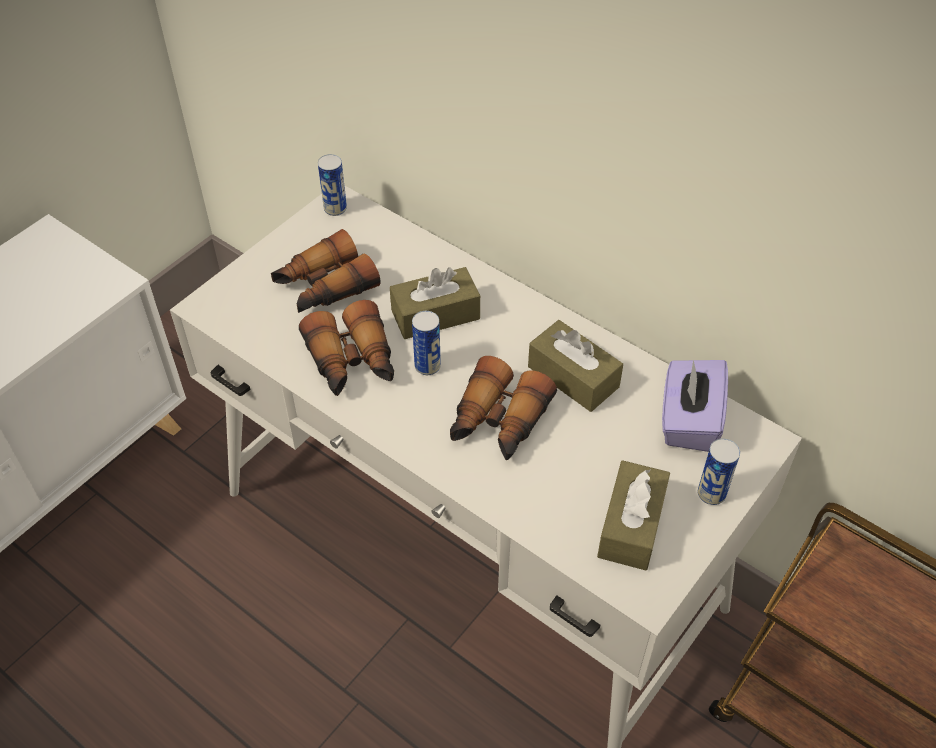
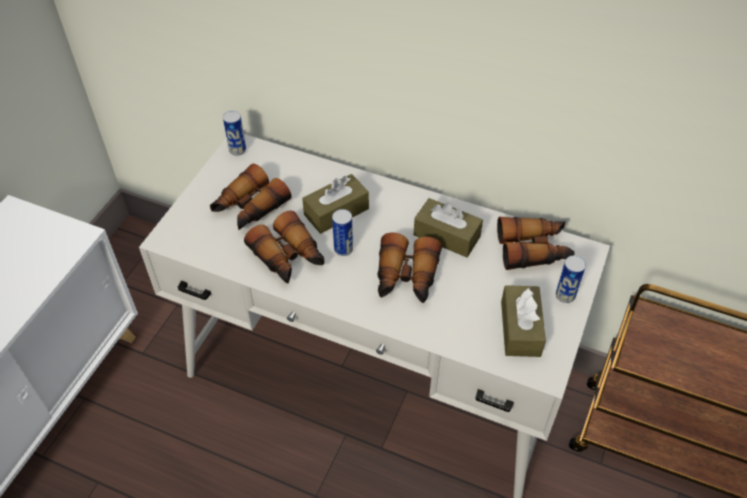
camera: 15 degrees left, 0 degrees up
purple tissue box [662,359,728,452] -> binoculars [497,217,575,270]

